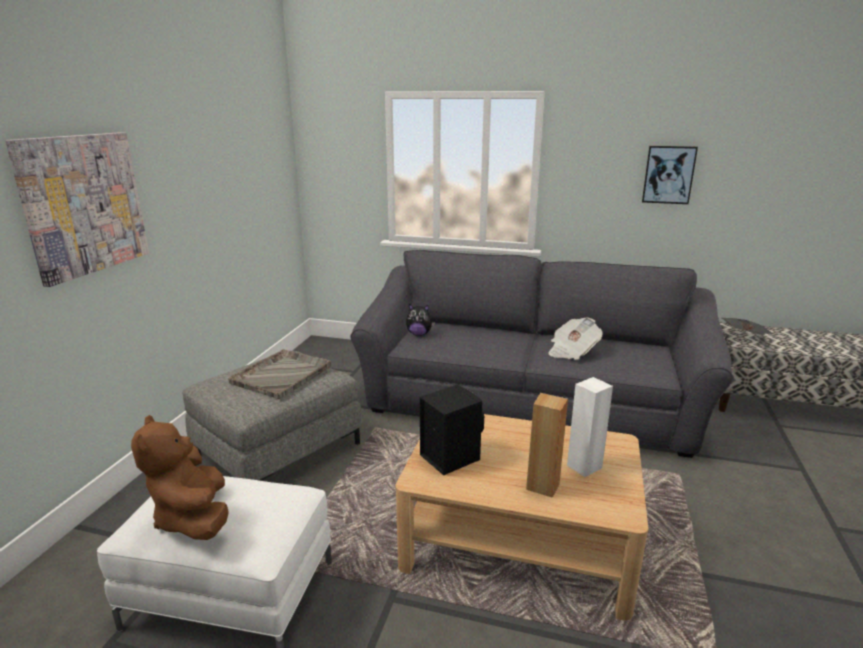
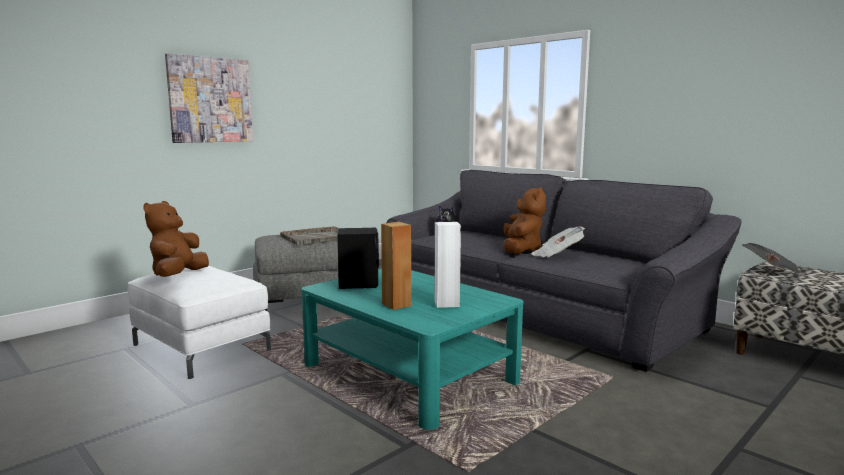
camera: 30 degrees right, 10 degrees down
beige coffee table [395,414,648,620] -> turquoise coffee table [301,269,523,430]
picture [642,146,698,204] -> none
none -> brown plush toy [503,187,546,254]

